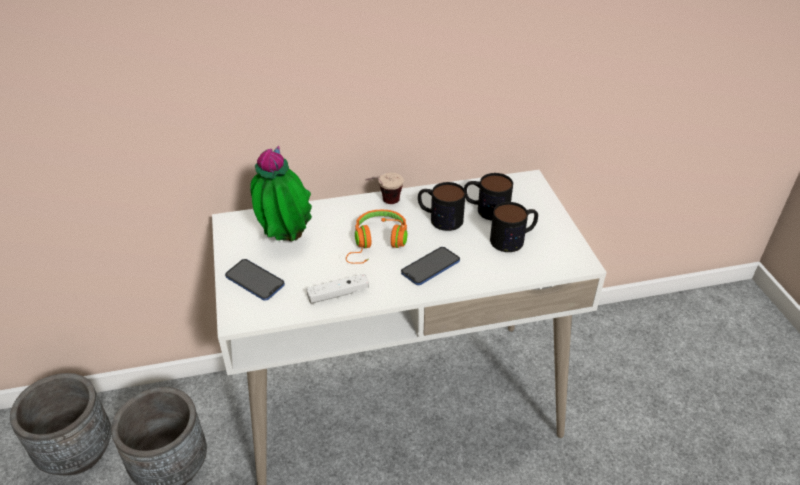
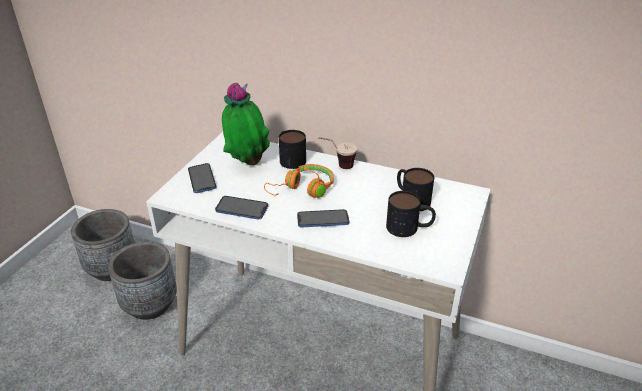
camera: 35 degrees right, 5 degrees down
white game controller [306,274,369,304] -> phone [215,196,268,220]
mug [418,182,466,231] -> mug moved to [279,130,306,169]

